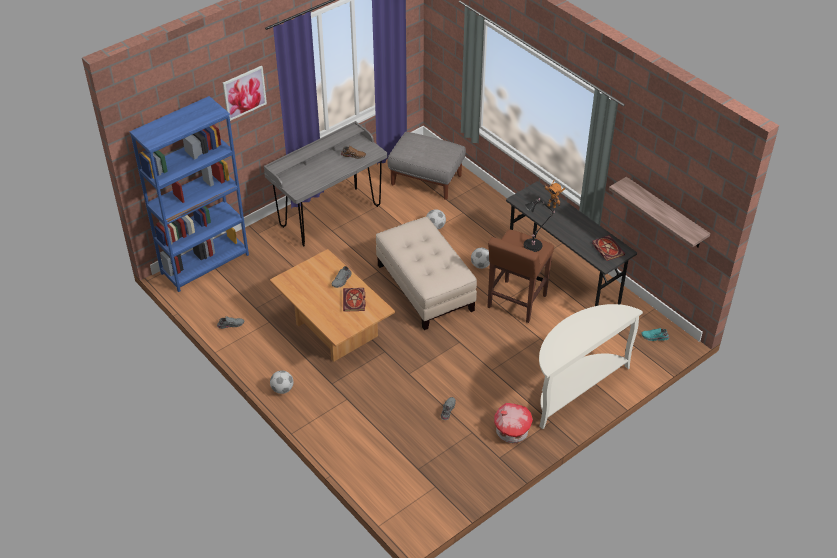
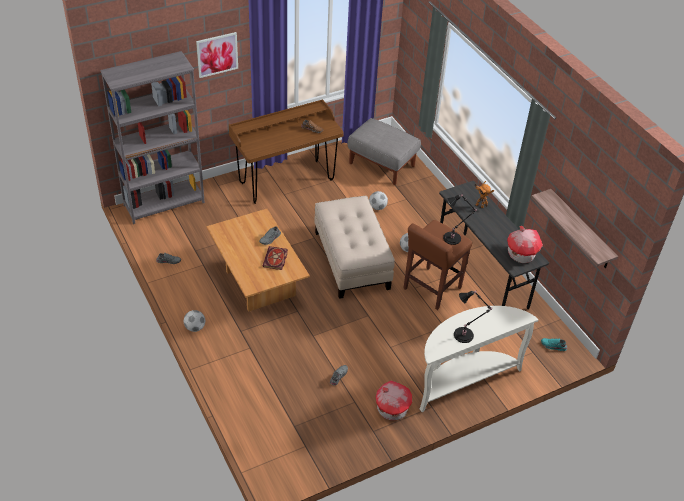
camera: 10 degrees right, 0 degrees up
blue bookcase [130,96,249,292] -> grey bookcase [100,51,205,224]
grey desk [264,121,387,246] -> brown desk [229,99,344,204]
book [592,235,625,261] -> toy house [507,226,543,263]
none -> black table lamp [454,290,492,343]

